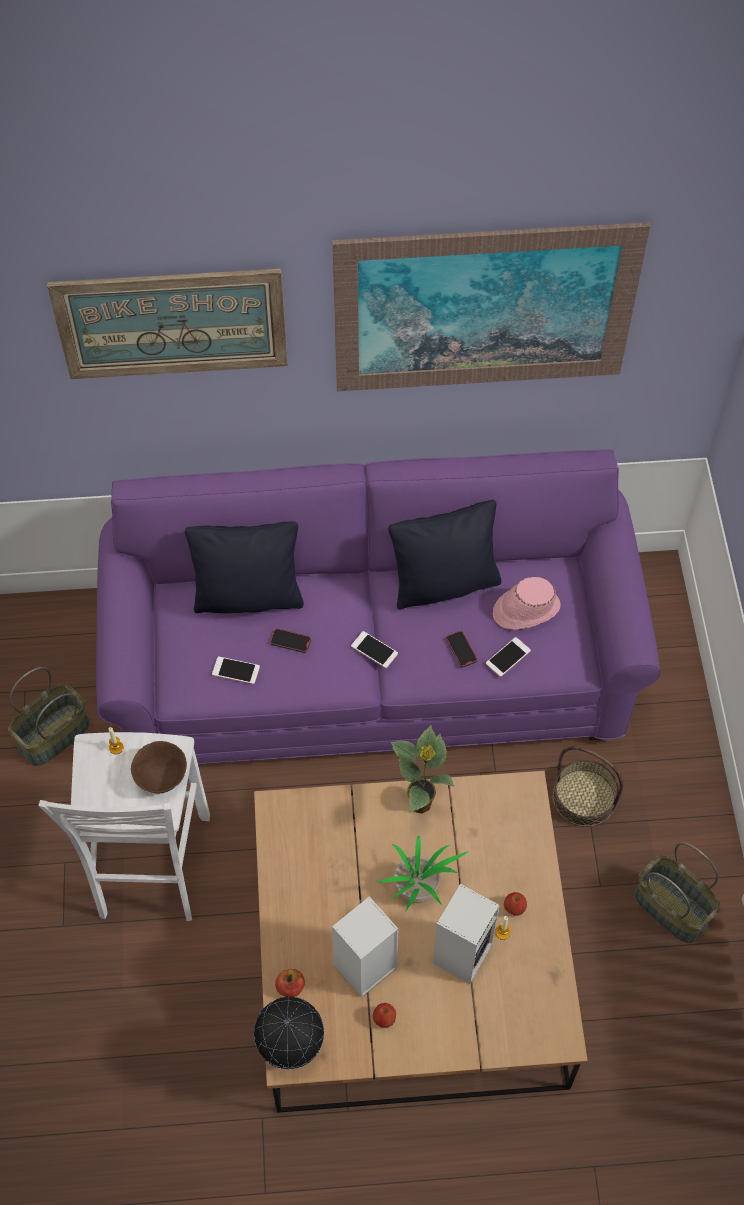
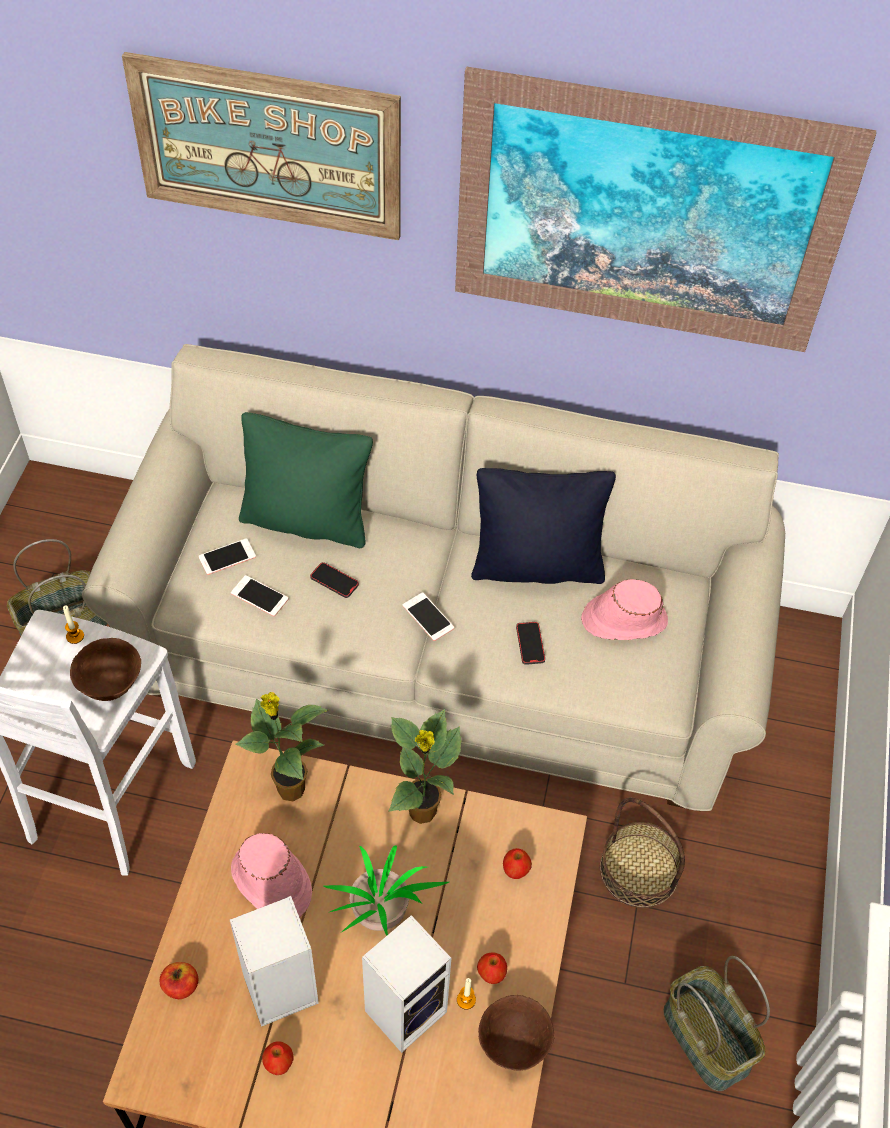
camera: 15 degrees right, 5 degrees down
purple sofa [96,449,661,764] -> beige sofa [82,344,785,811]
black pillow [185,522,304,613] -> green pillow [239,412,373,548]
globe [254,997,324,1069] -> none
phone [486,637,531,677] -> phone moved to [199,538,256,575]
none -> pink hat [231,833,312,918]
none -> potted plant [235,692,328,801]
none -> brown bowl [478,995,554,1071]
none -> apple [503,848,532,879]

